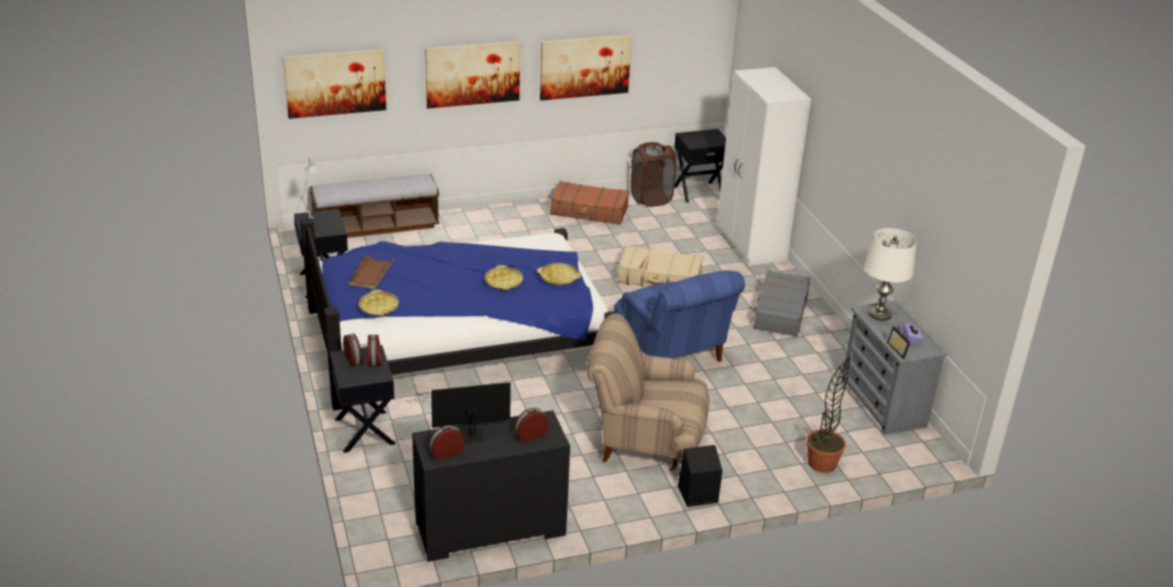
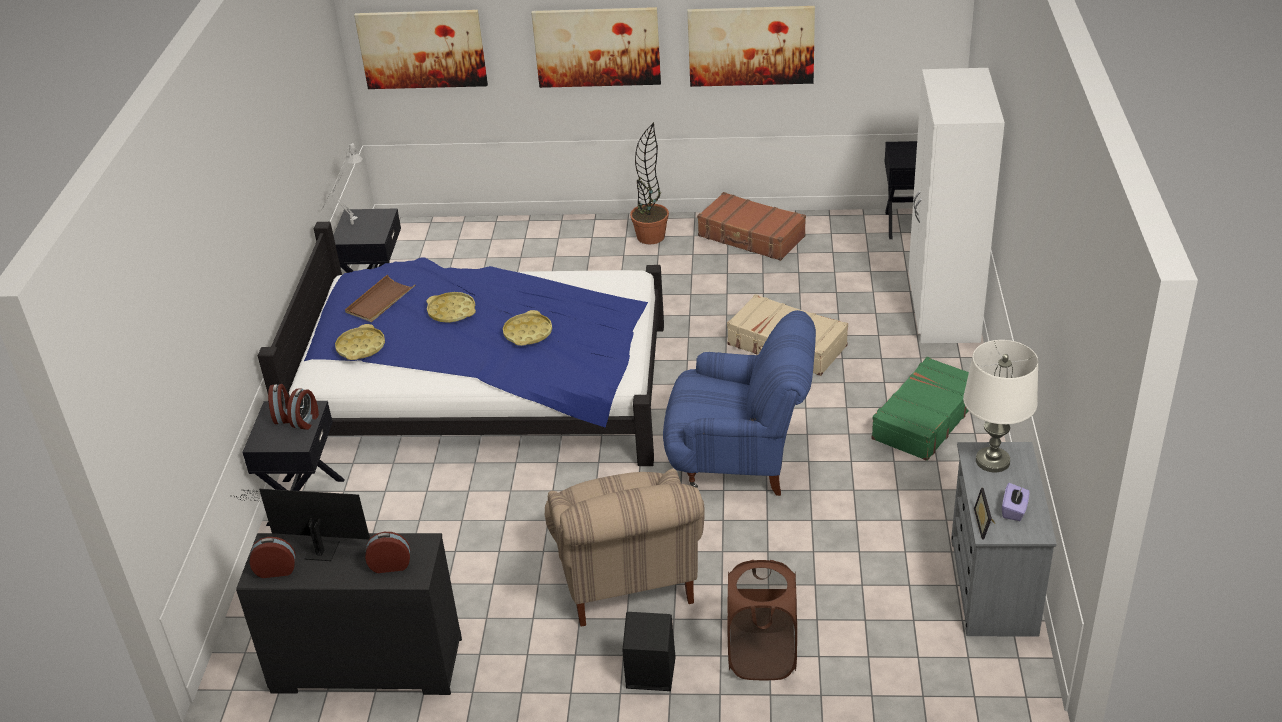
camera: 25 degrees right, 5 degrees up
bench [310,174,440,238] -> none
yellow tray [537,263,581,285] -> yellow tray moved to [426,292,476,323]
beige armchair [586,313,709,471] -> beige armchair turned 135 degrees counterclockwise [545,469,705,627]
blue armchair [614,270,745,362] -> blue armchair turned 75 degrees counterclockwise [663,310,816,496]
brown laundry basket [631,142,676,207] -> brown laundry basket moved to [727,560,797,680]
grey suitcase [751,270,810,337] -> green suitcase [871,357,969,461]
potted plant [807,356,850,473] -> potted plant moved to [630,122,669,244]

